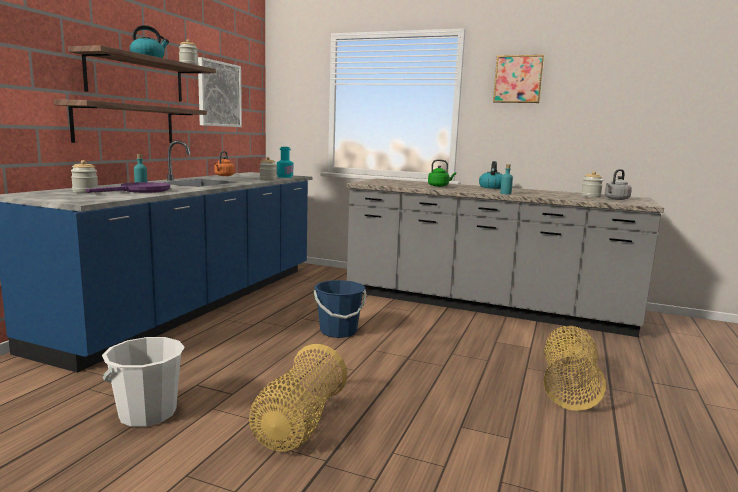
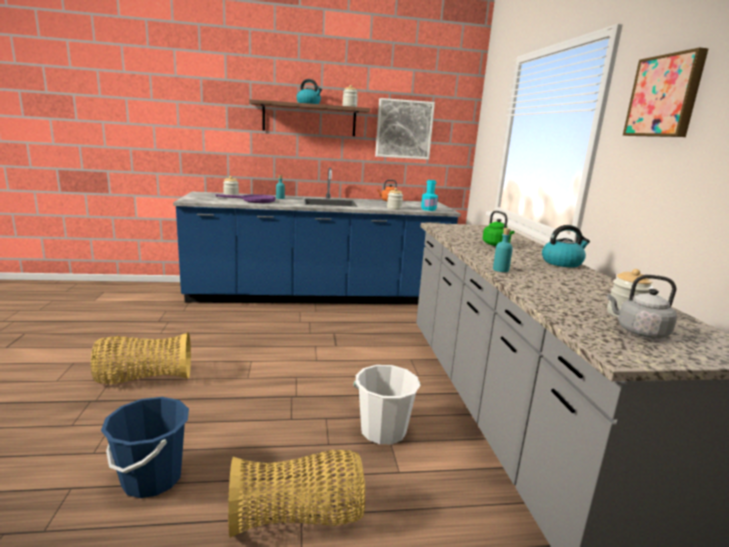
camera: 60 degrees right, 5 degrees up
shelf [54,99,207,143] -> none
white bucket [102,337,185,427] -> white bucket moved to [354,365,421,444]
blue bucket [314,280,367,338] -> blue bucket moved to [101,397,189,498]

